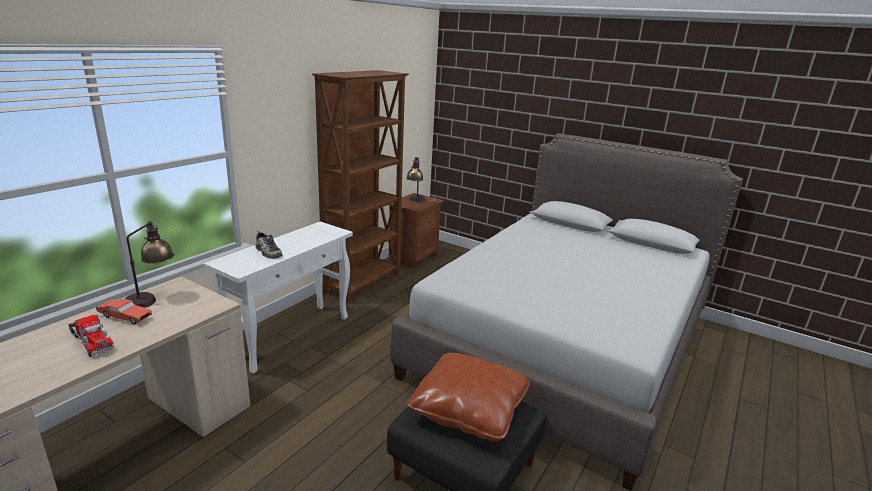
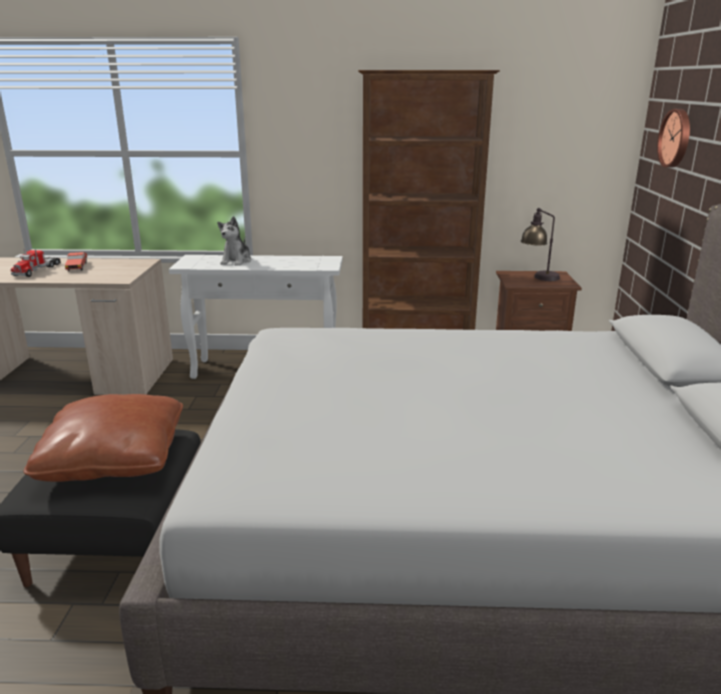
camera: 60 degrees right, 0 degrees up
table lamp [125,221,174,308] -> none
shoe [255,231,283,259] -> plush toy [217,216,251,266]
none -> wall clock [657,109,690,168]

